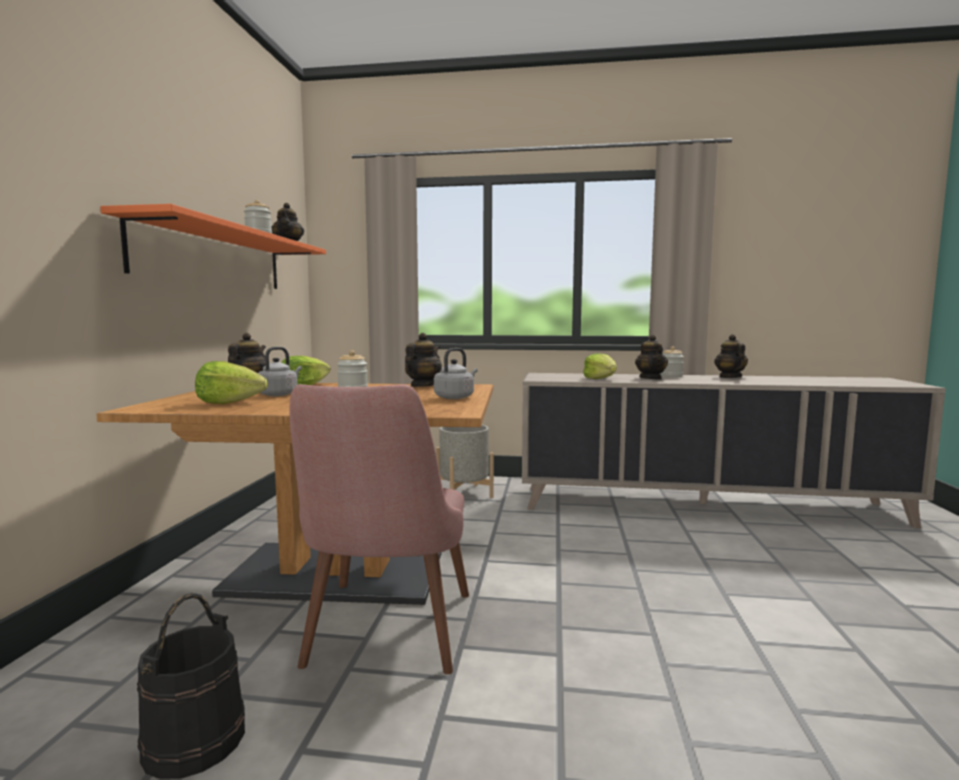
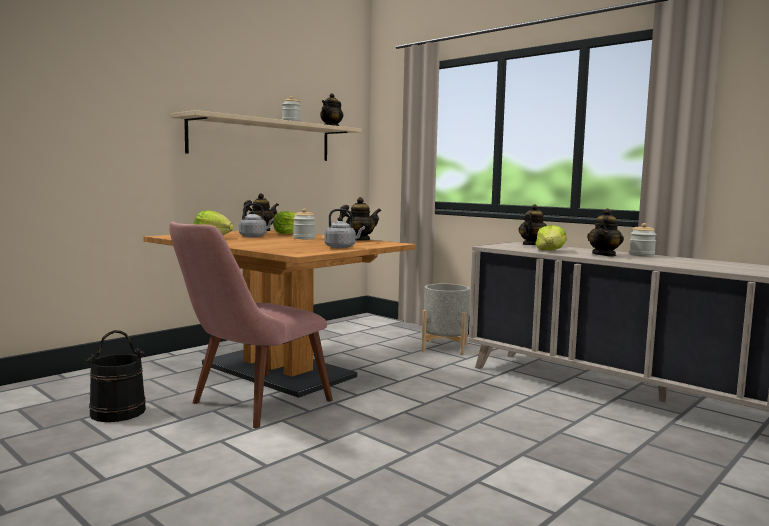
camera: 35 degrees right, 0 degrees up
orange shelf [100,204,326,289] -> beige shelf [171,110,362,161]
teapot [714,334,748,378] -> teapot moved to [519,204,547,245]

